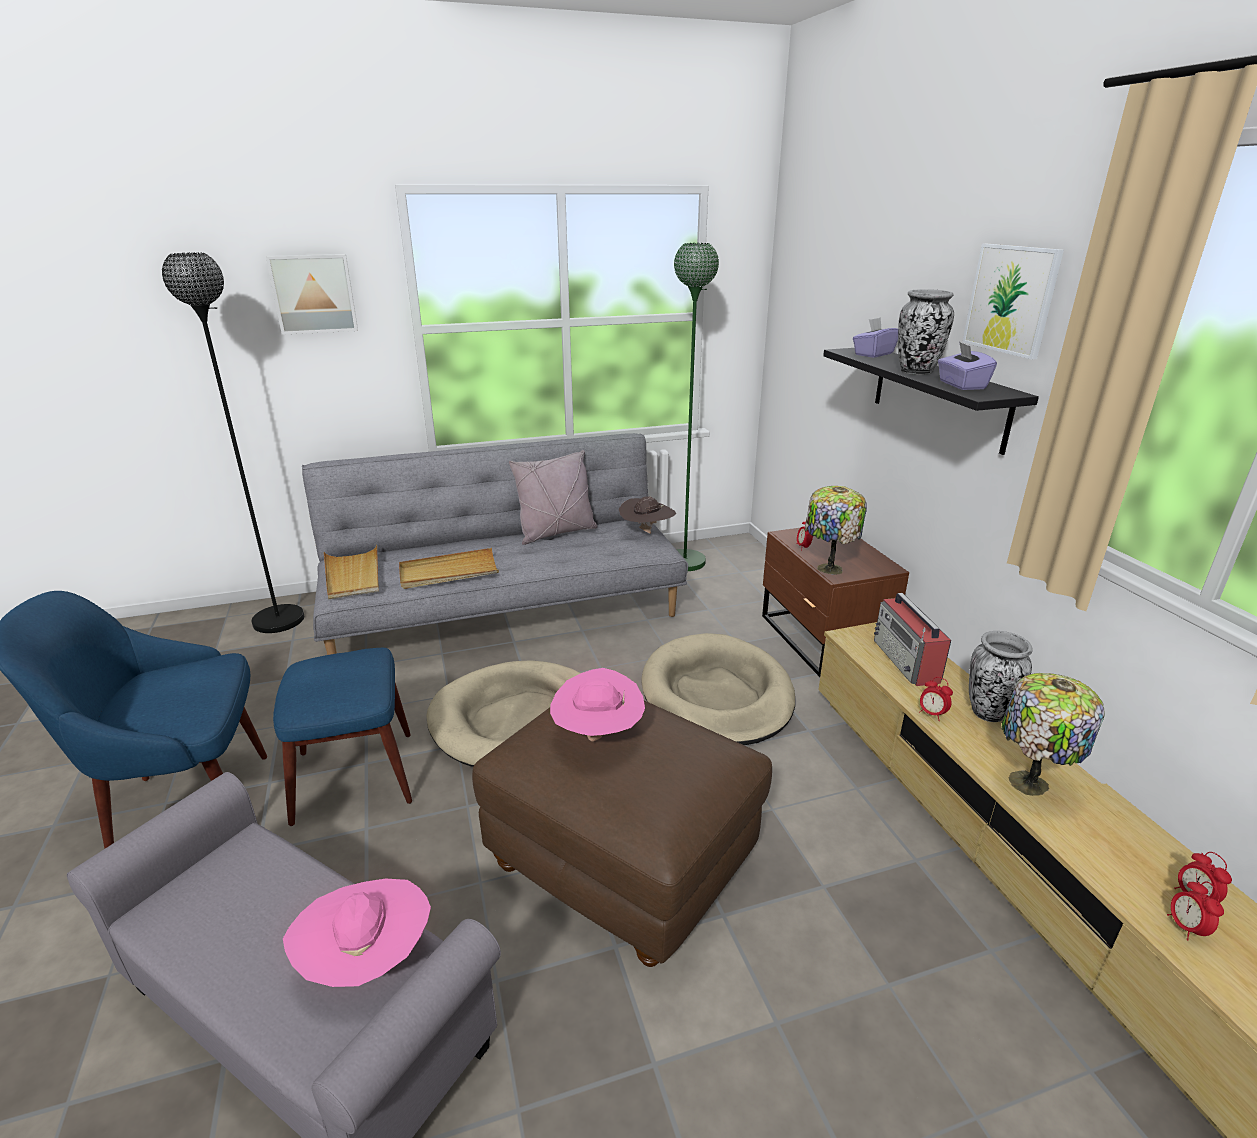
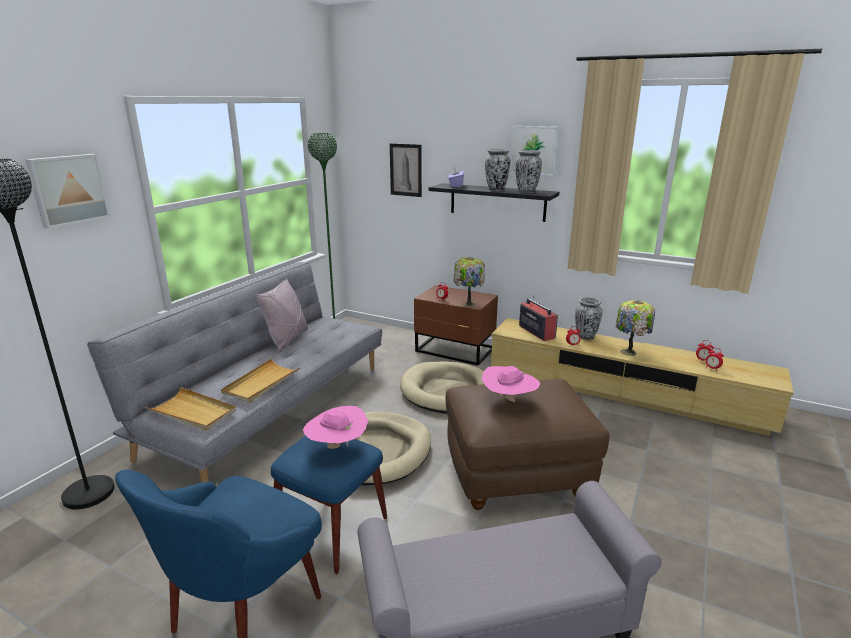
camera: 45 degrees left, 5 degrees down
pink hat [283,879,431,987] -> pink hat moved to [303,406,368,449]
brown hat [619,496,677,534] -> none
radio [874,593,951,686] -> radio turned 150 degrees counterclockwise [519,295,558,341]
purple tissue box [938,342,997,390] -> vase [515,150,542,193]
none -> picture [390,143,422,197]

